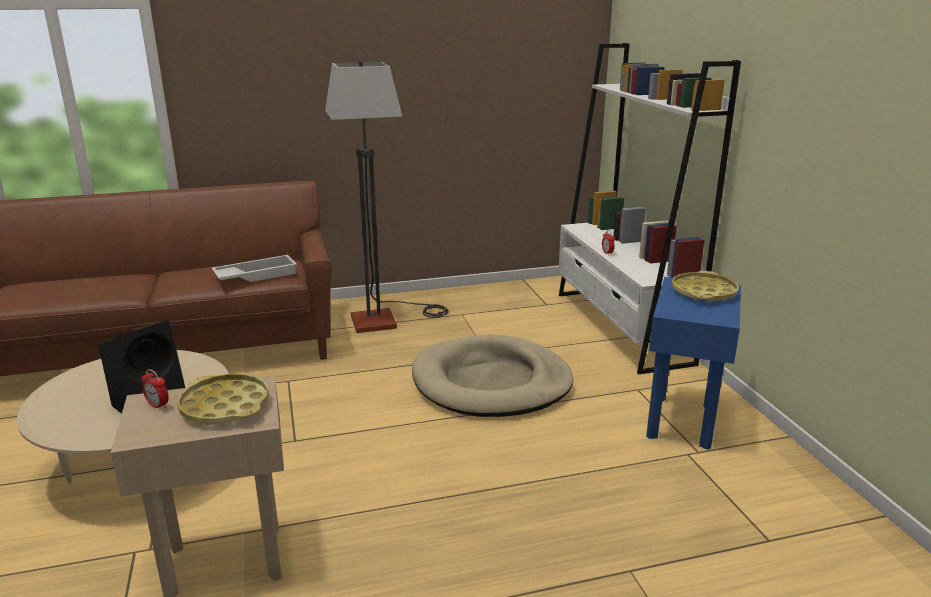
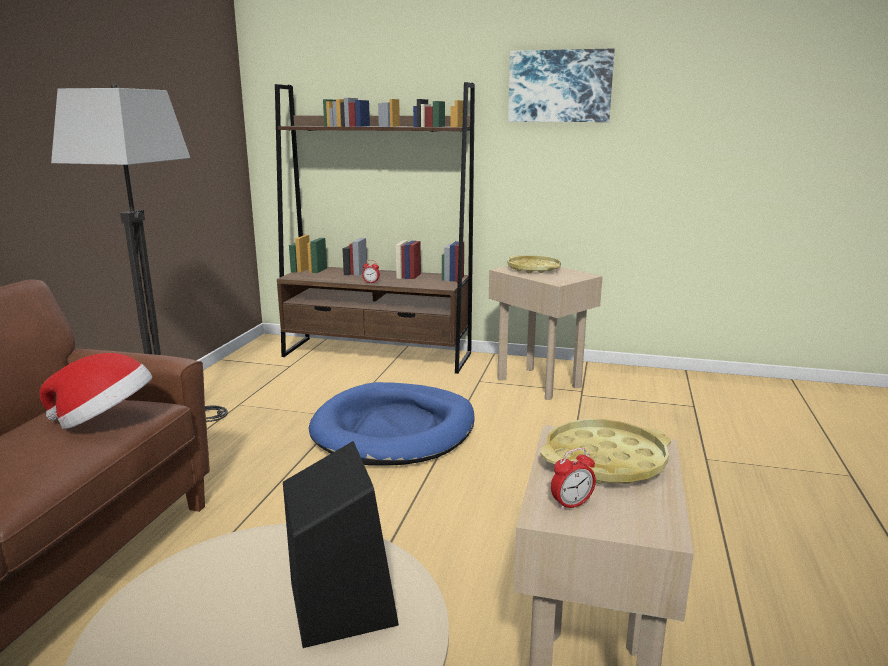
camera: 60 degrees left, 5 degrees down
white tray [212,255,297,282] -> hat [39,353,152,429]
beige dog bed [412,335,573,417] -> blue dog bed [309,382,475,466]
white bookcase [558,43,741,374] -> brown bookcase [275,82,475,374]
blue side table [646,277,741,449] -> beige side table [489,266,603,400]
none -> picture [508,48,615,122]

